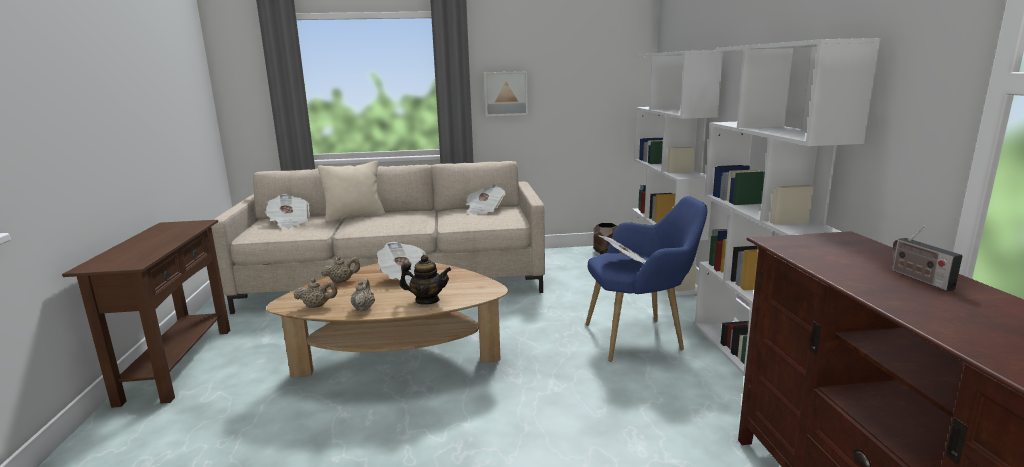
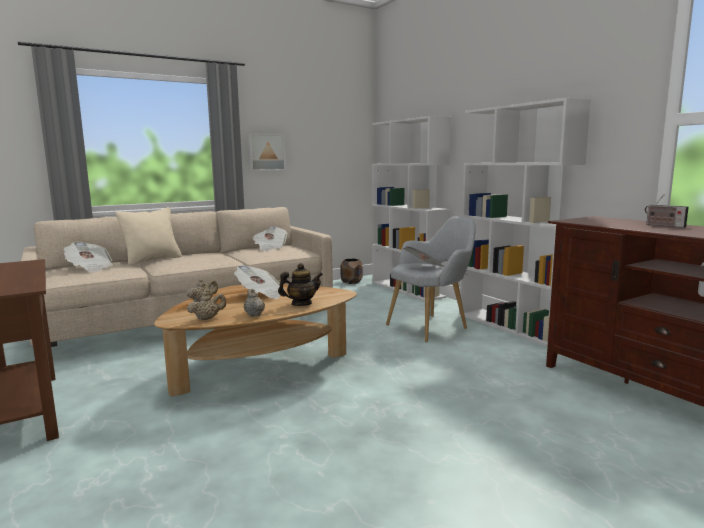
camera: 25 degrees left, 5 degrees down
blue armchair [586,196,707,362] -> grey armchair [386,216,476,342]

